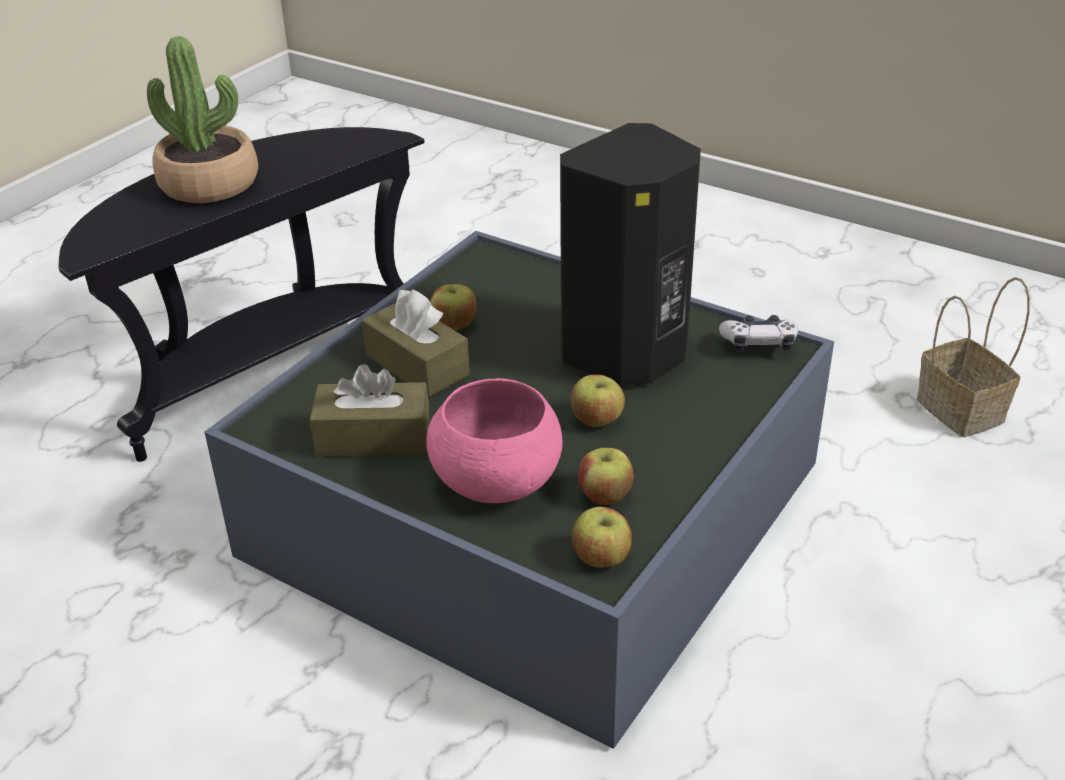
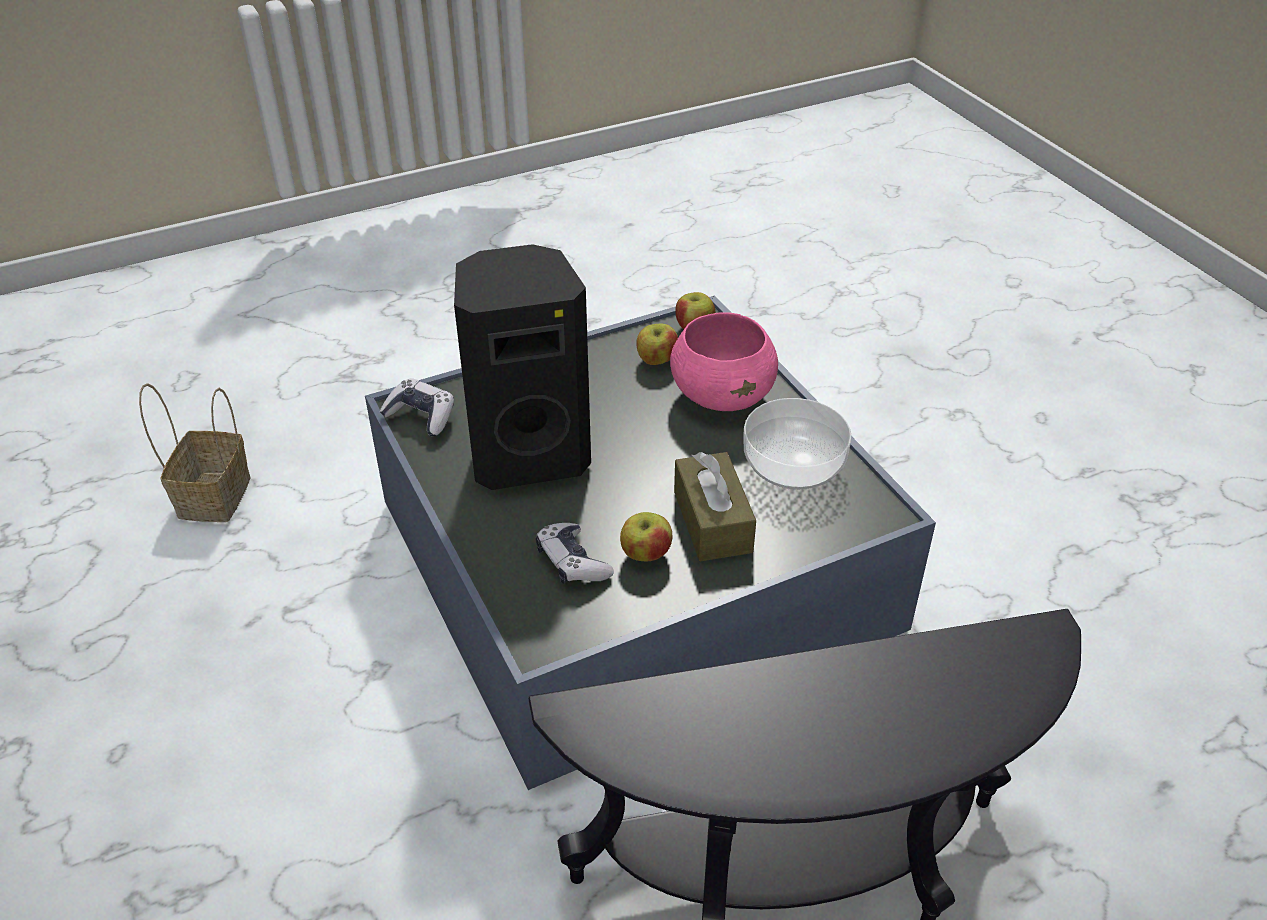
camera: 150 degrees left, 5 degrees up
potted plant [147,36,258,203] -> none
brown tissue box [309,364,430,457] -> bowl [743,398,852,490]
apple [571,375,625,427] -> none
none -> game controller [536,523,614,584]

